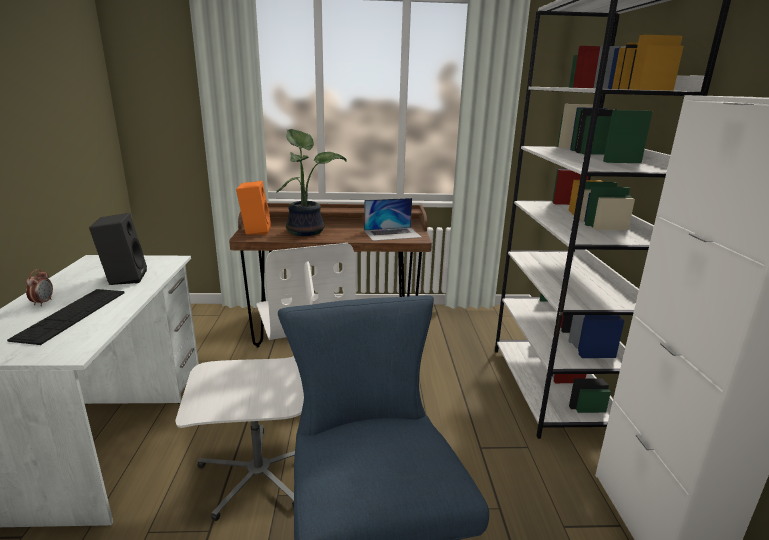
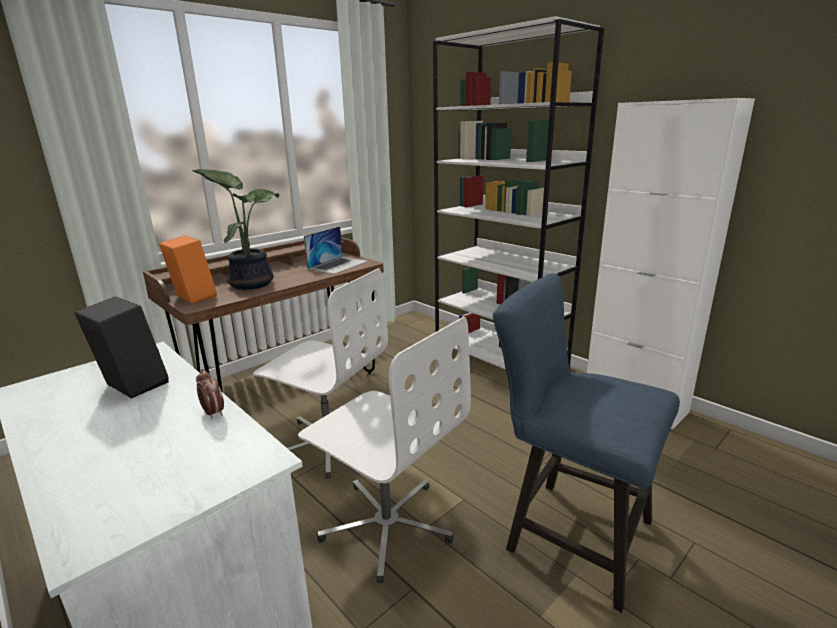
camera: 40 degrees left, 0 degrees up
keyboard [7,289,125,345] -> none
alarm clock [26,269,53,306] -> alarm clock moved to [196,369,224,419]
white office chair [176,261,314,521] -> white office chair turned 90 degrees clockwise [298,317,471,583]

